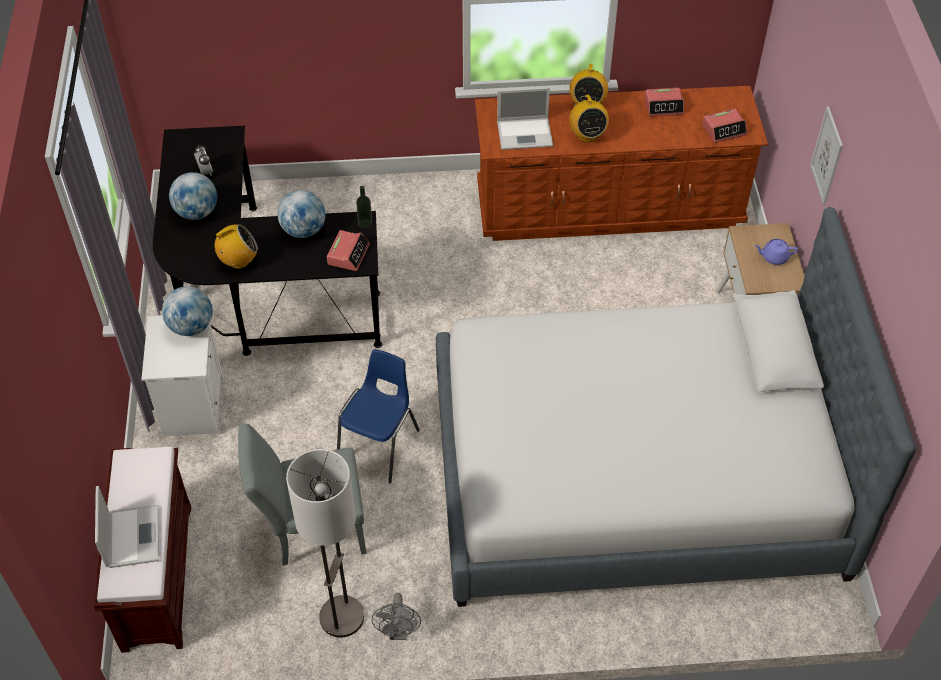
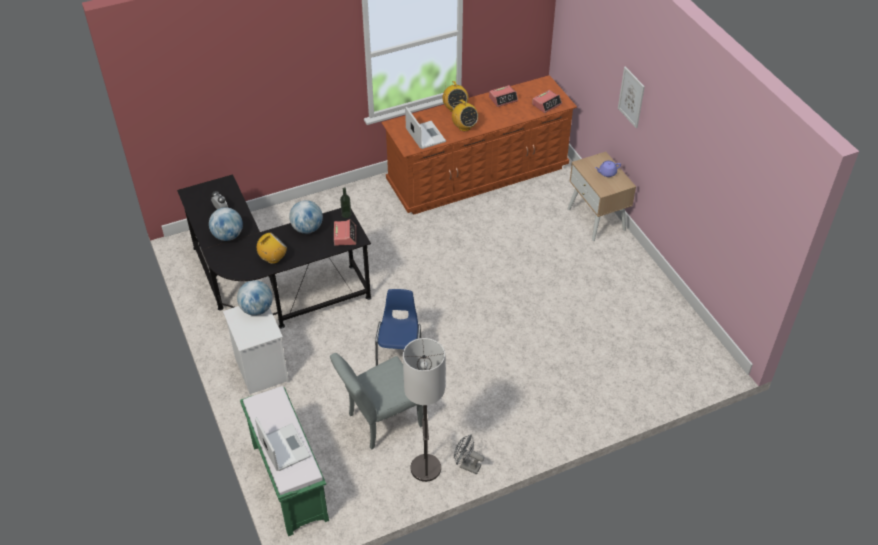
camera: 20 degrees left, 5 degrees down
brown bench [94,447,191,653] -> green bench [240,386,329,536]
grey fan [372,593,421,640] -> grey fan turned 135 degrees clockwise [454,435,484,474]
bed [436,207,916,607] -> none
laptop [497,87,553,150] -> laptop turned 90 degrees counterclockwise [405,107,446,149]

